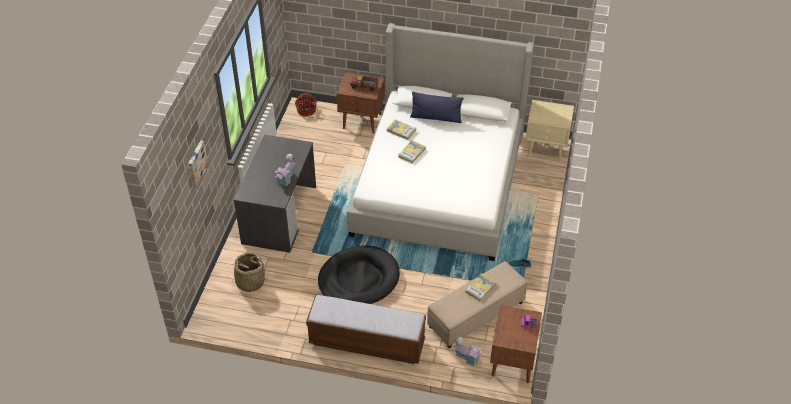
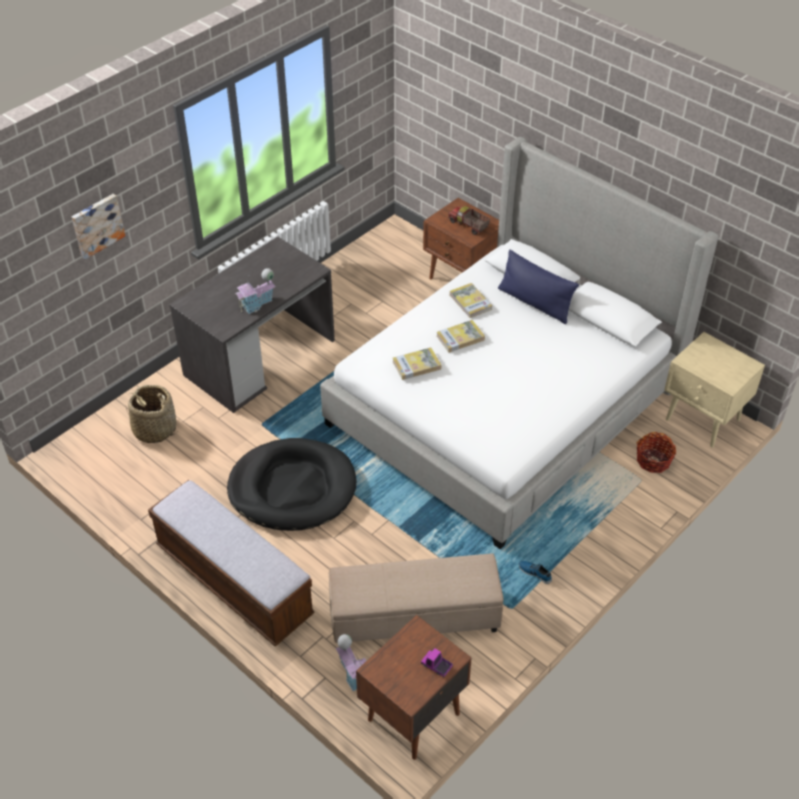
camera: 30 degrees right, 0 degrees up
basket [295,93,317,116] -> basket moved to [637,432,676,473]
book [465,273,496,301] -> book moved to [393,347,441,380]

